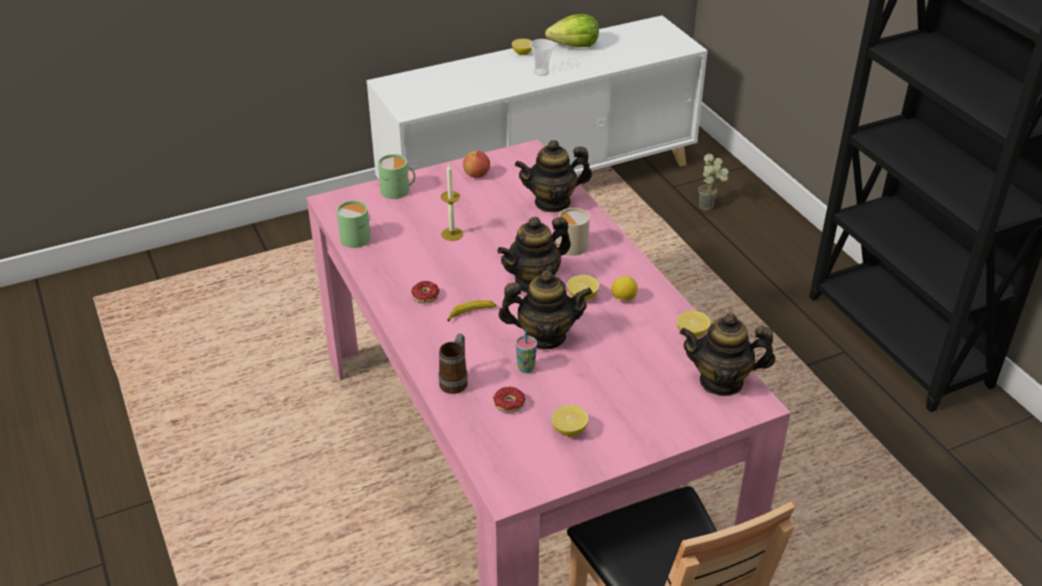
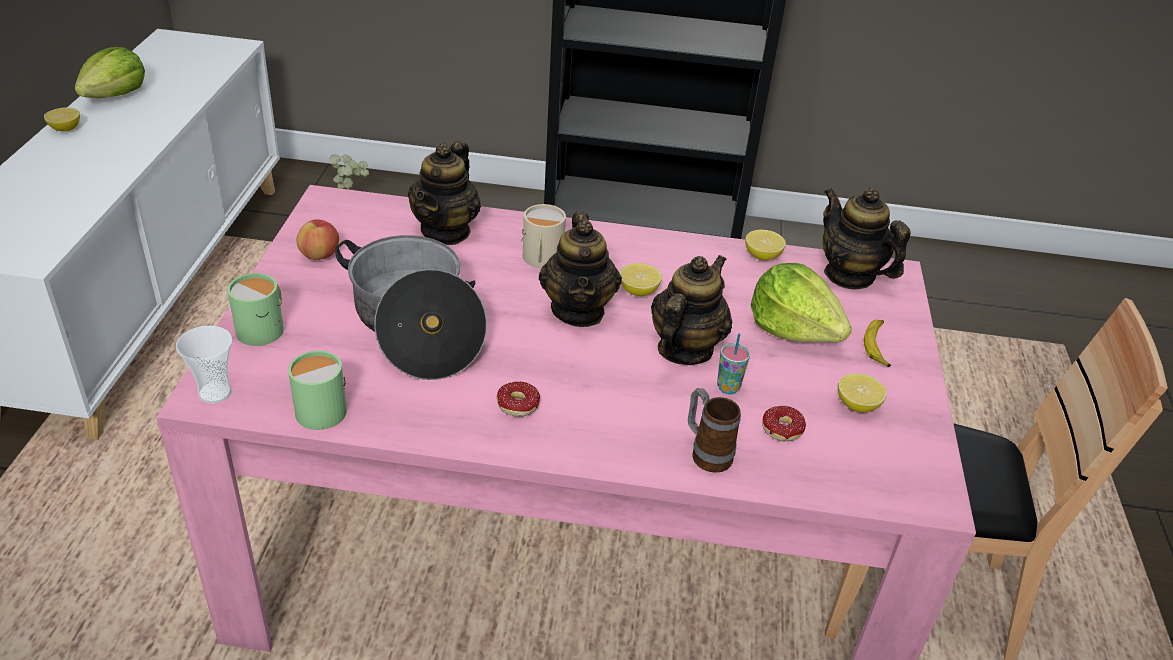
camera: 60 degrees left, 0 degrees up
candle [441,164,463,241] -> cooking pot [335,235,487,380]
banana [447,300,497,322] -> banana moved to [864,320,891,367]
cup [530,39,554,76] -> cup moved to [176,325,232,404]
lemon [611,276,638,301] -> none
teapot [680,313,775,396] -> teapot turned 105 degrees clockwise [823,188,911,289]
none -> lettuce [751,263,852,342]

